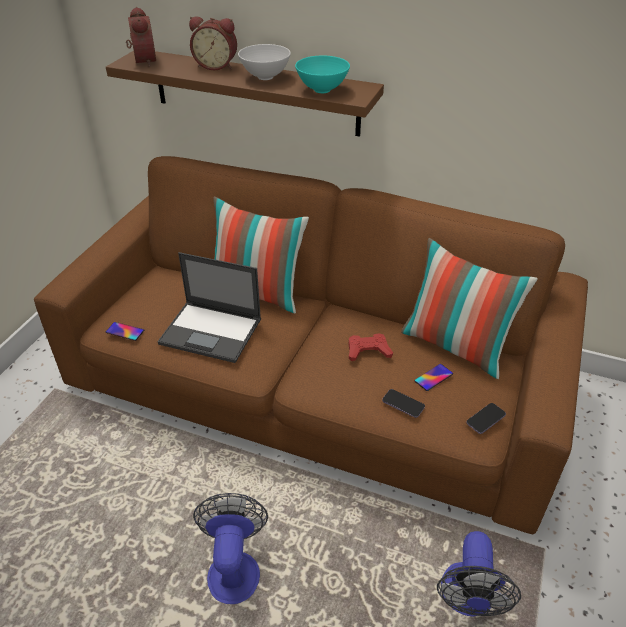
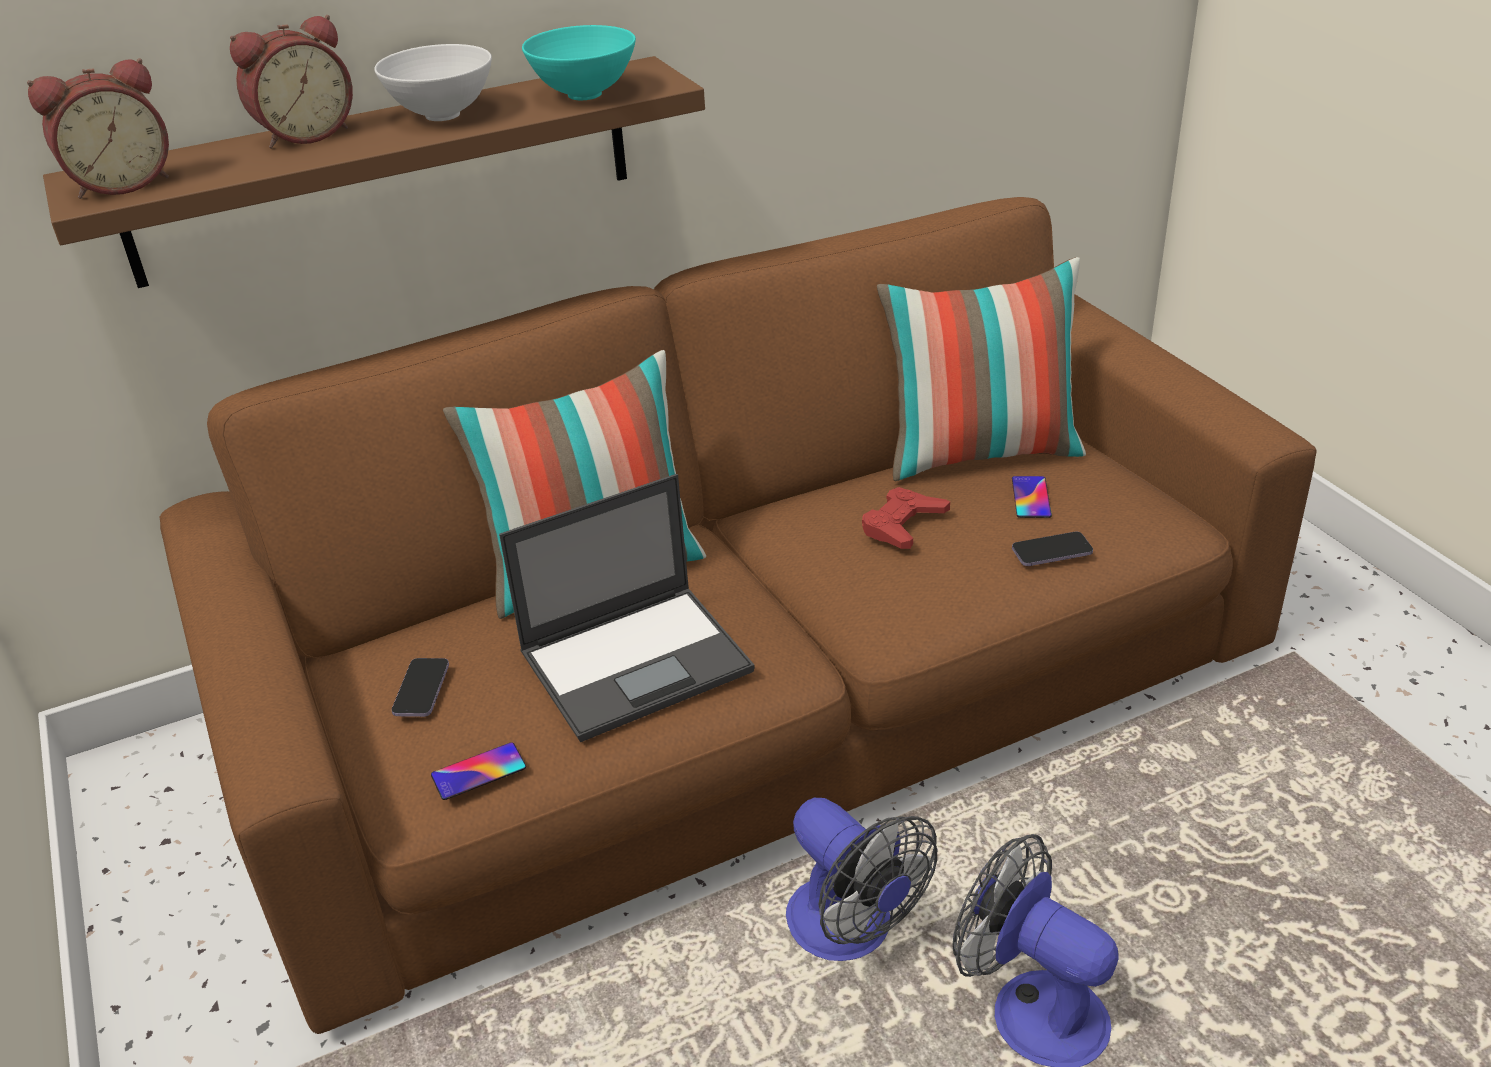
camera: 45 degrees left, 5 degrees down
alarm clock [126,7,156,67] -> alarm clock turned 120 degrees clockwise [27,58,169,199]
fan [437,531,521,617] -> fan moved to [786,798,938,961]
phone [466,403,506,434] -> phone moved to [392,658,449,717]

